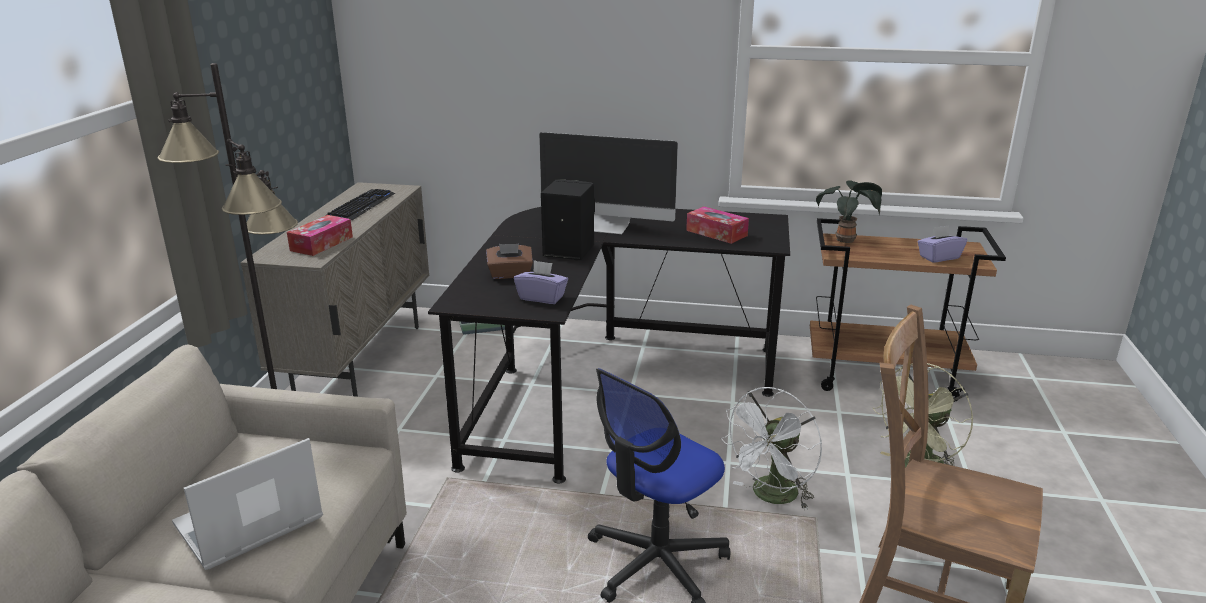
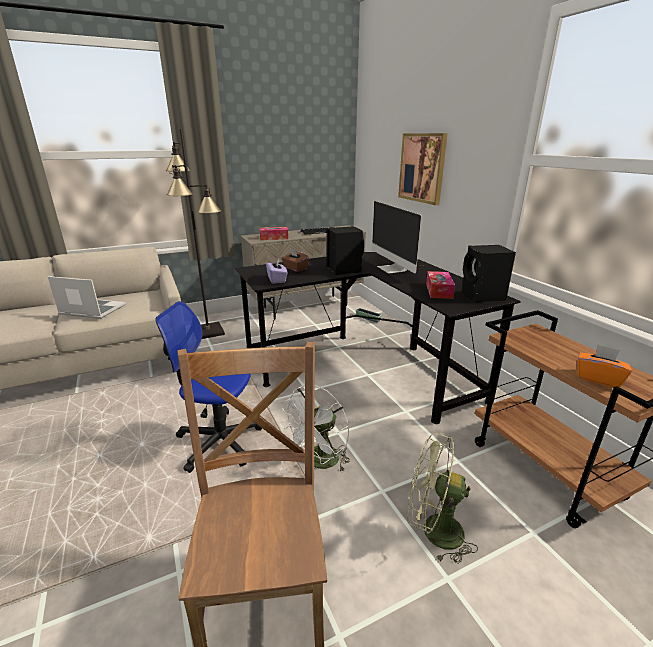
camera: 55 degrees right, 0 degrees up
white fan [721,387,822,510] -> white fan turned 60 degrees counterclockwise [279,385,350,471]
potted plant [816,181,882,243] -> none
purple tissue box [918,225,967,263] -> orange tissue box [578,344,632,388]
none -> picture [398,133,447,205]
none -> black speaker [462,245,516,302]

